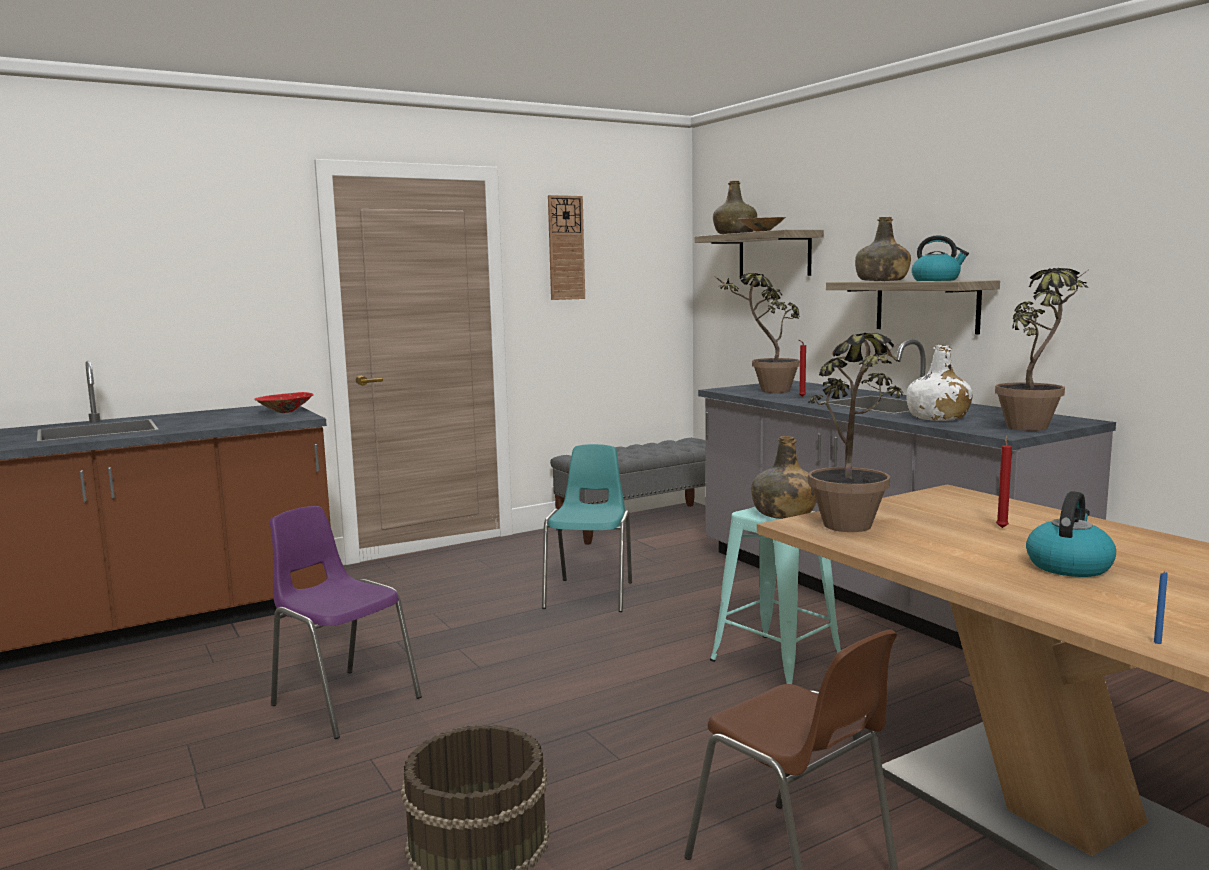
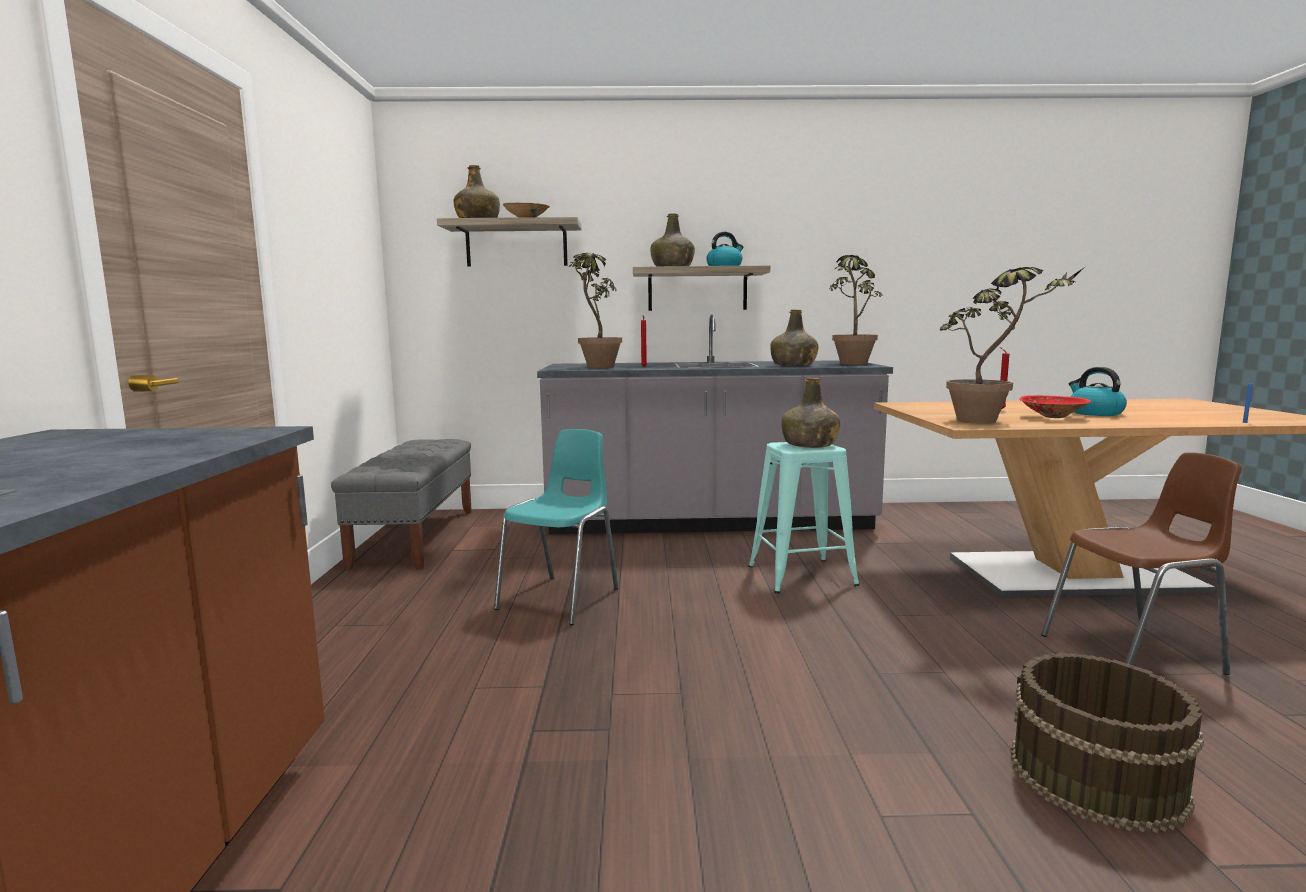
camera: 60 degrees left, 0 degrees up
red bowl [254,392,314,413] -> red bowl moved to [1019,395,1091,418]
purple chair [270,506,422,739] -> none
turquoise chair [542,444,632,612] -> turquoise chair turned 75 degrees clockwise [494,429,618,625]
wall clock [548,195,585,300] -> none
white bottle [906,345,973,421] -> green bottle [770,310,819,366]

